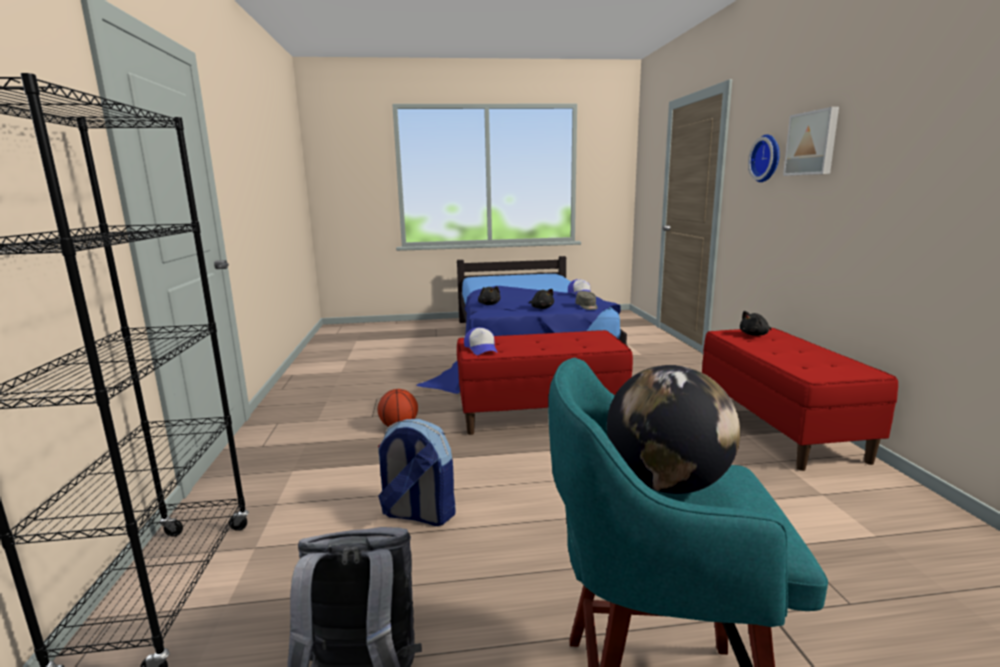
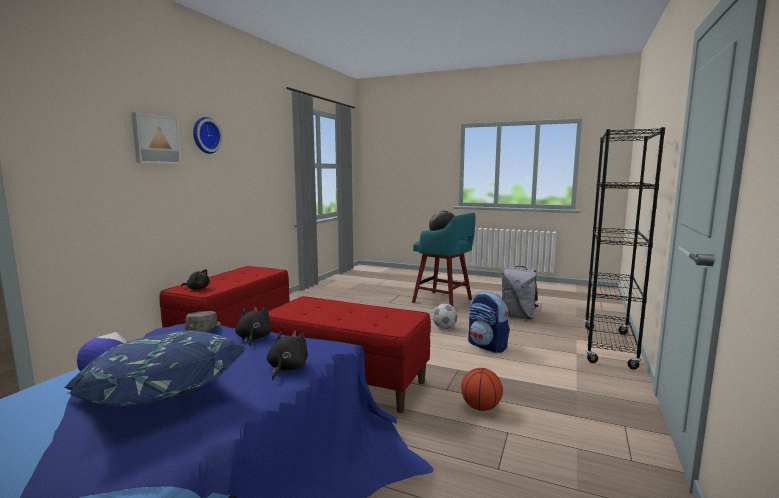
camera: 150 degrees left, 5 degrees down
cap [464,327,498,355] -> none
wall clock [748,134,780,182] -> wall clock moved to [193,117,223,154]
none -> blue pillow [64,331,247,406]
none -> football [432,304,457,329]

